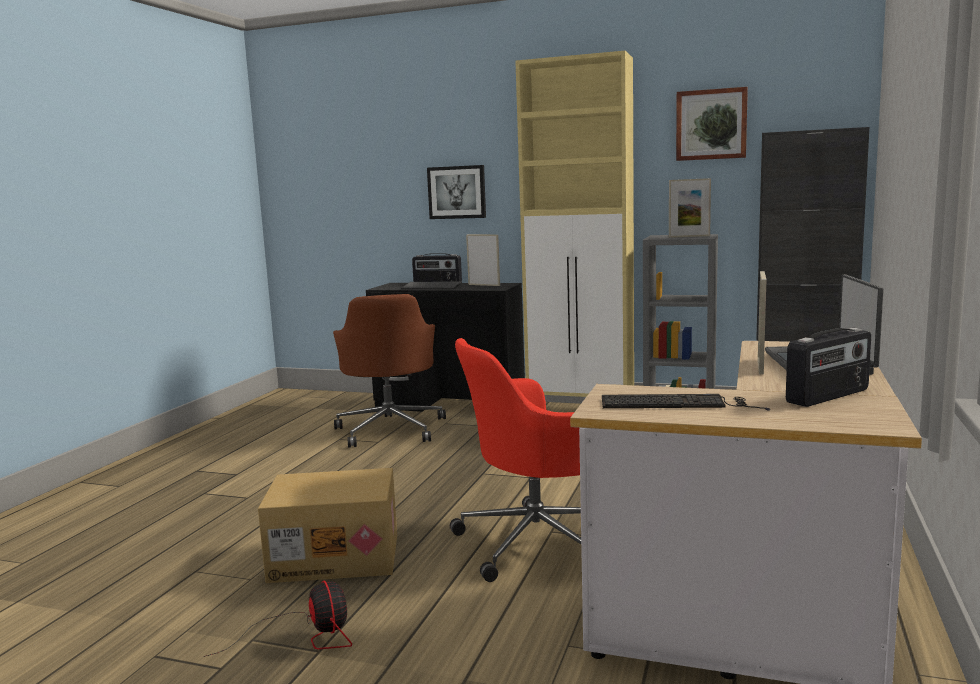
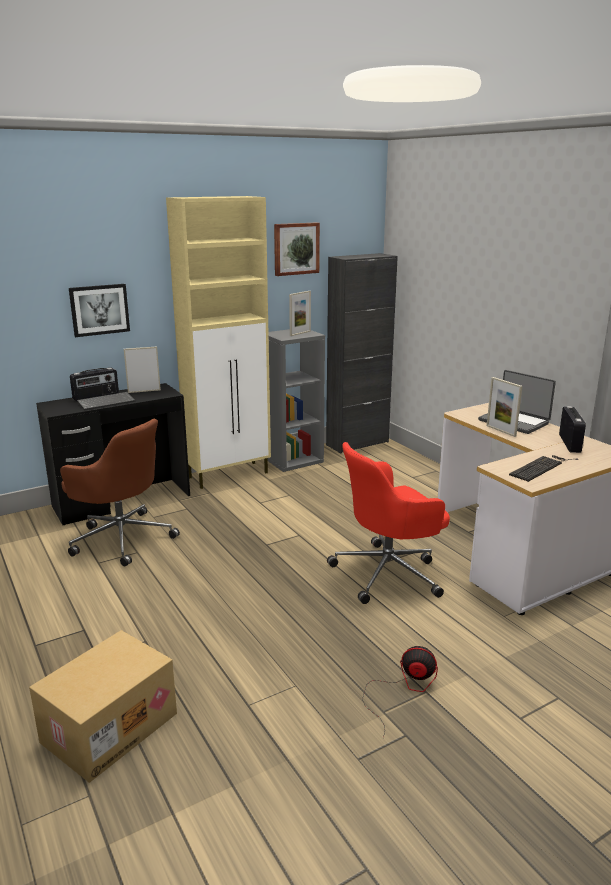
camera: 50 degrees left, 10 degrees up
cardboard box [258,468,397,583] -> cardboard box moved to [29,630,177,783]
red office chair [450,338,581,582] -> red office chair turned 45 degrees clockwise [327,442,450,604]

